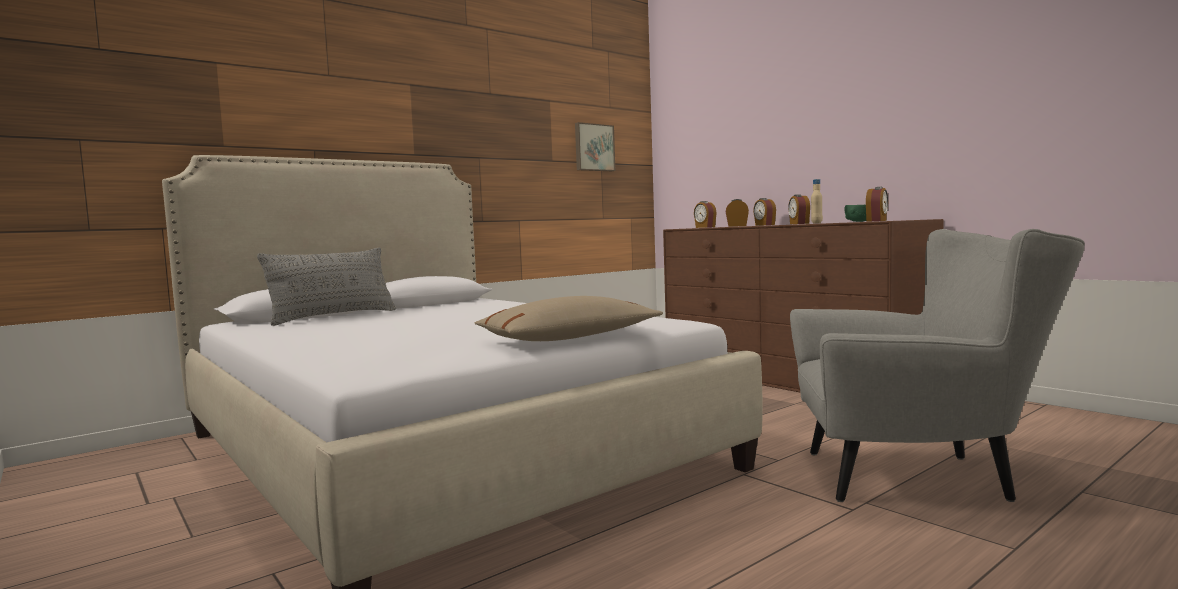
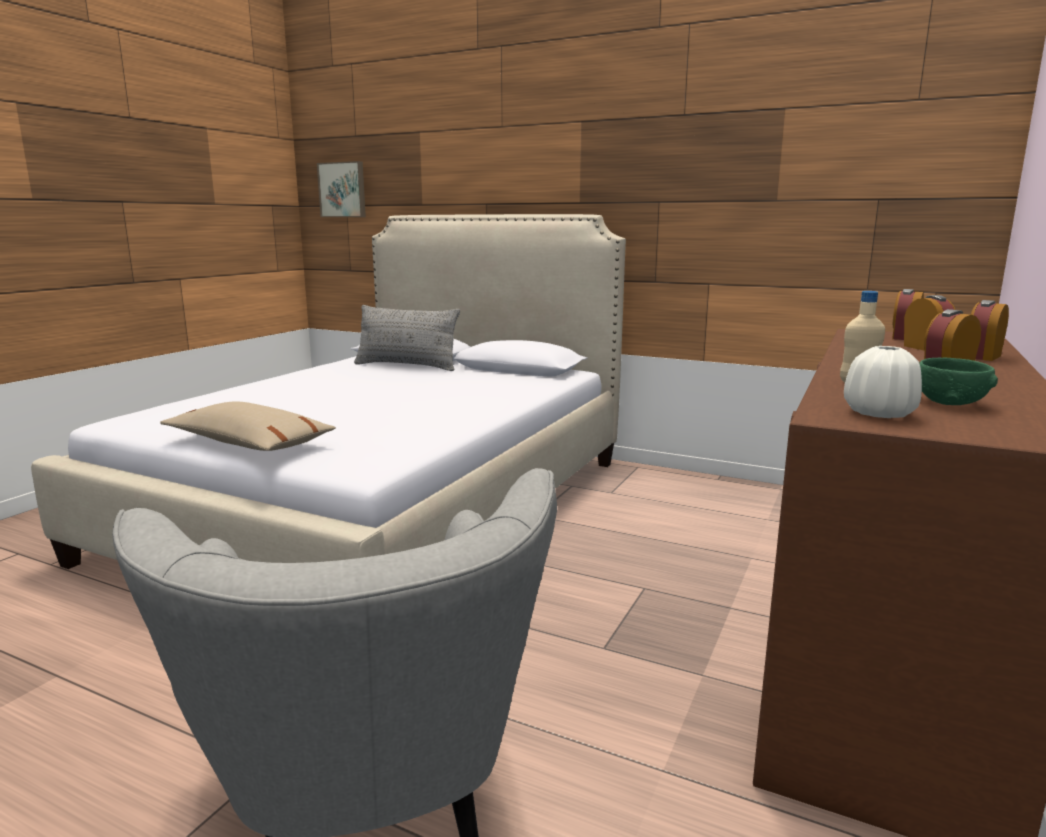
camera: 65 degrees right, 10 degrees up
picture [575,122,615,171] -> picture moved to [317,161,366,217]
alarm clock [866,187,888,222] -> white vase [844,346,922,418]

